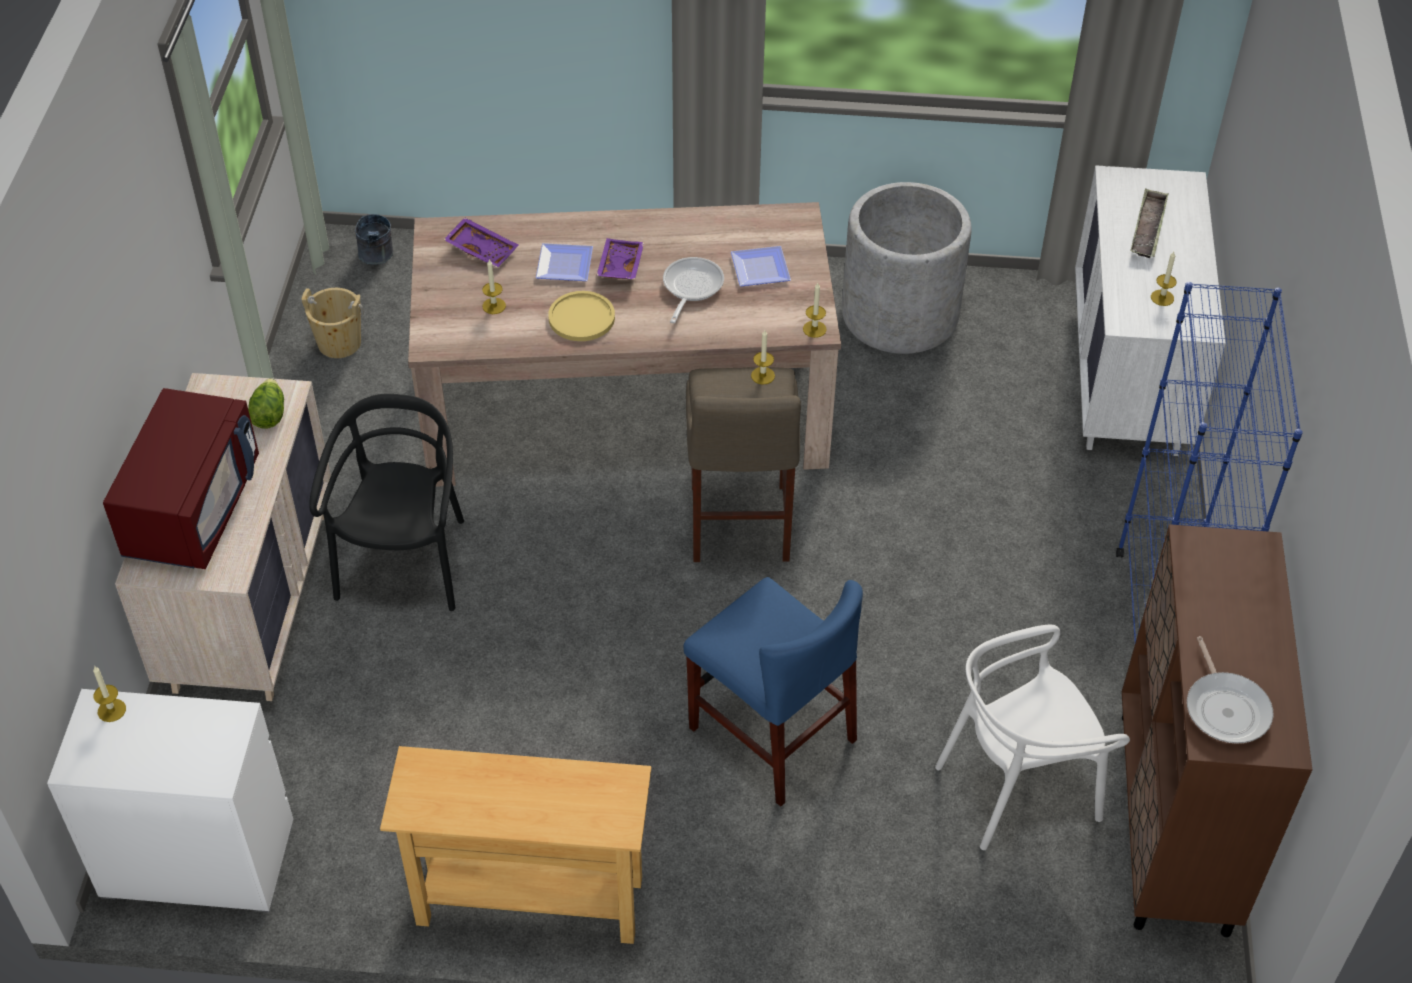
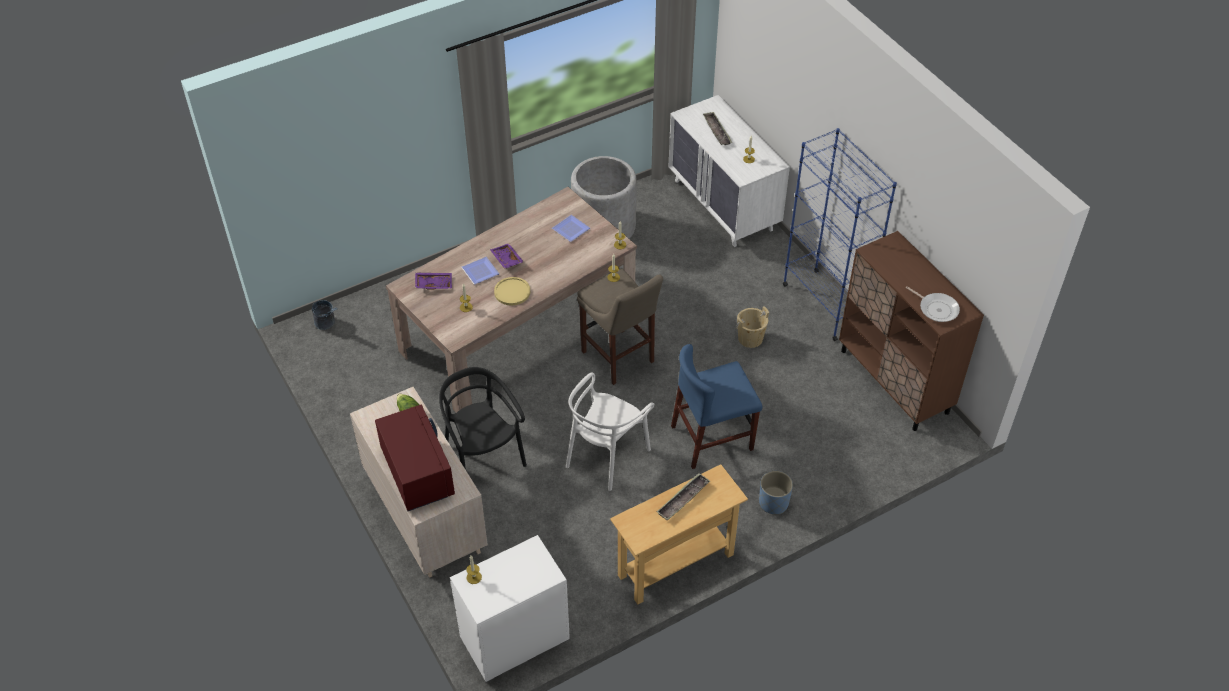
camera: 35 degrees left, 0 degrees up
beige bucket [302,288,364,358] -> beige bucket moved to [736,306,769,348]
frying pan [663,257,724,323] -> none
blue chair [683,577,863,807] -> blue chair turned 150 degrees clockwise [671,344,762,469]
white chair [935,625,1130,850] -> white chair moved to [566,372,654,491]
none -> tray [657,473,710,520]
none -> blue planter [759,471,793,514]

